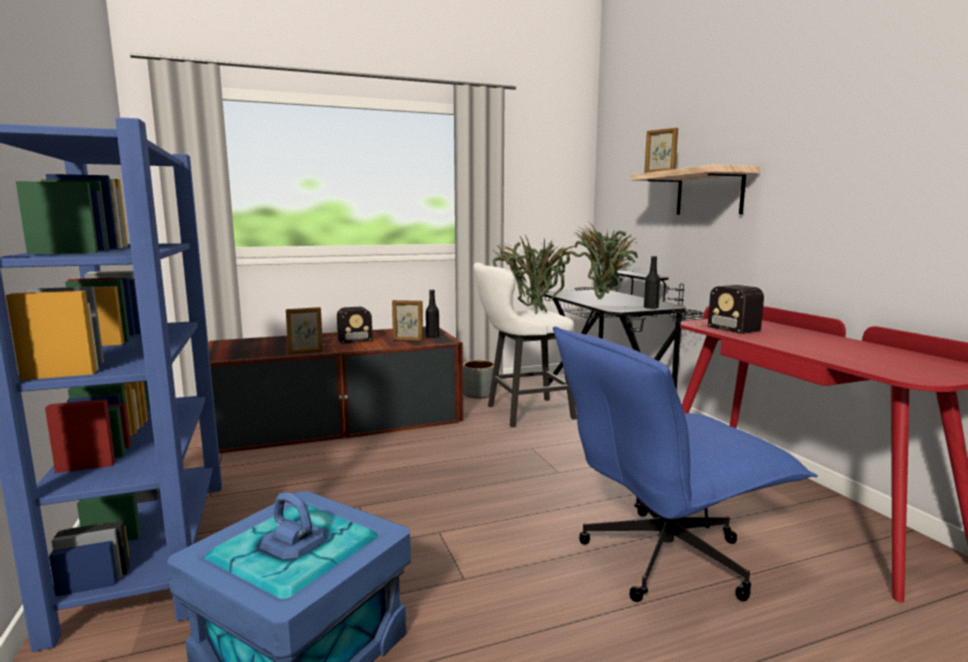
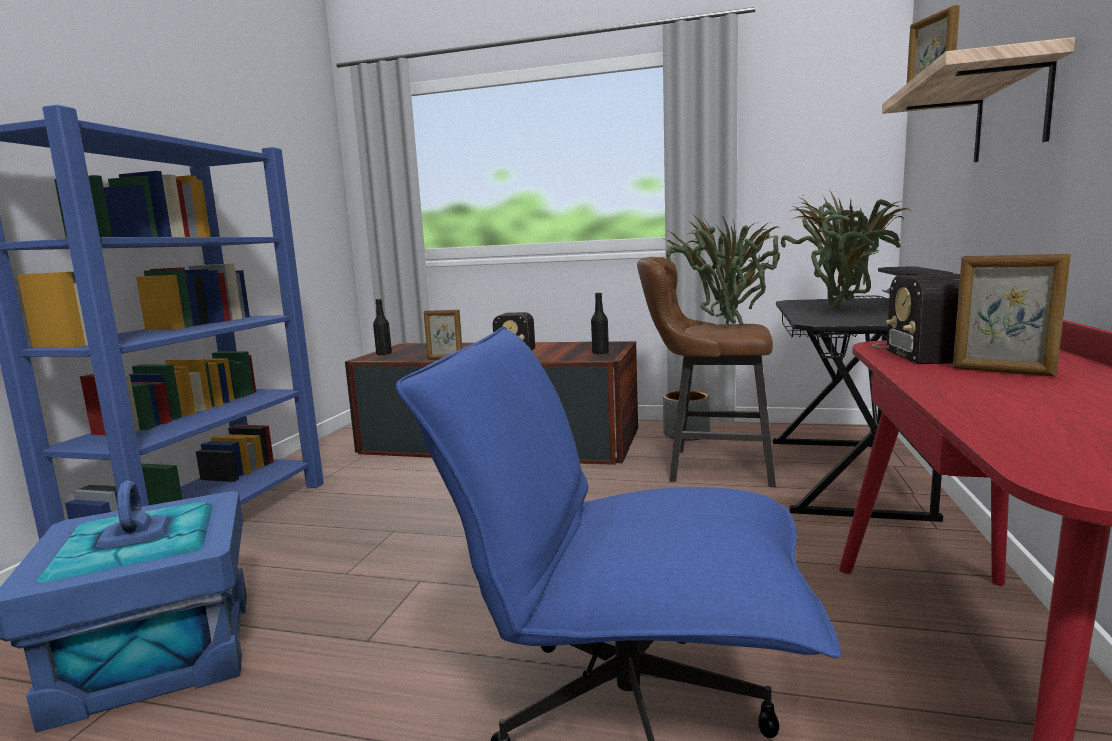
camera: 35 degrees right, 0 degrees up
picture frame [392,300,423,342] -> picture frame moved to [953,254,1071,376]
white stool [473,262,577,428] -> brown stool [637,257,776,487]
black bottle [644,256,660,309] -> black bottle moved to [373,299,392,355]

